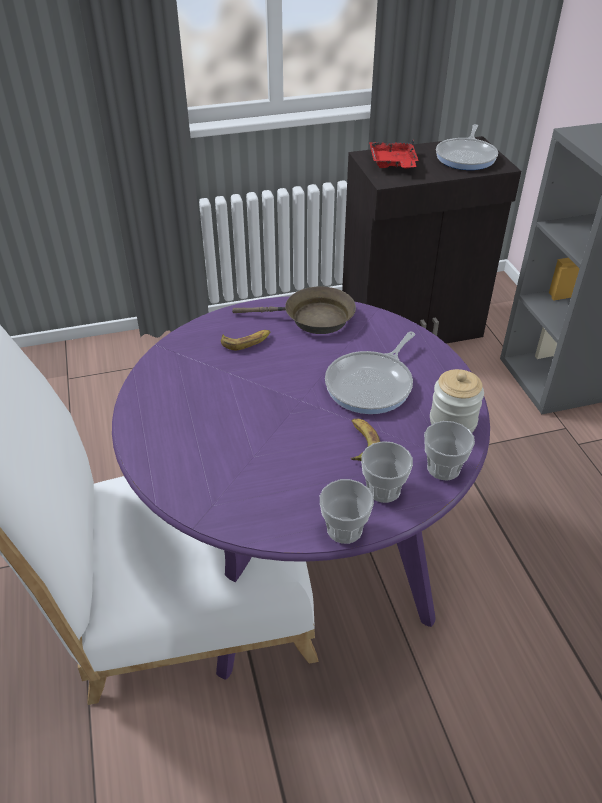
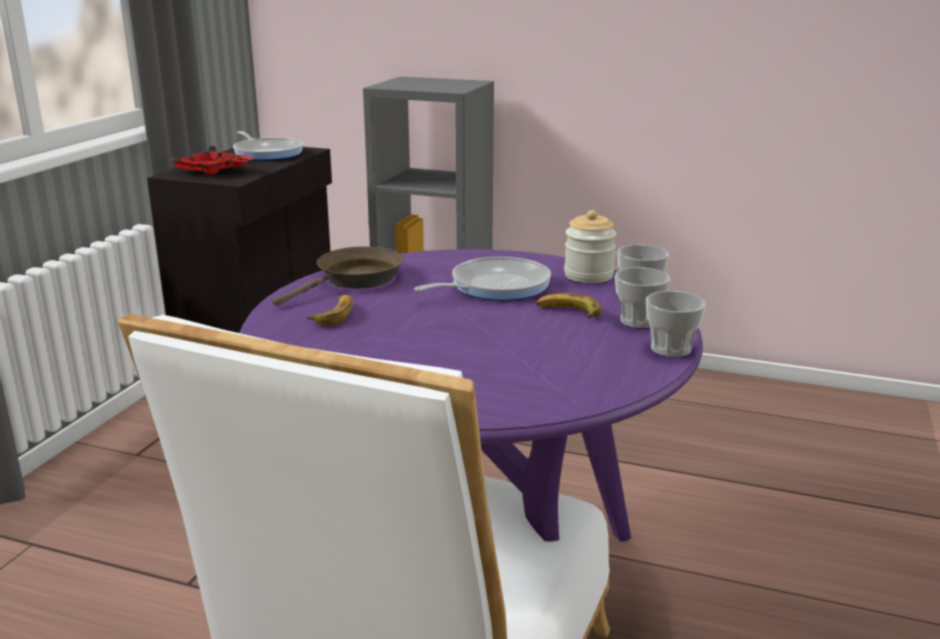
camera: 55 degrees left, 20 degrees down
frying pan [325,331,415,414] -> frying pan turned 105 degrees counterclockwise [414,257,551,301]

